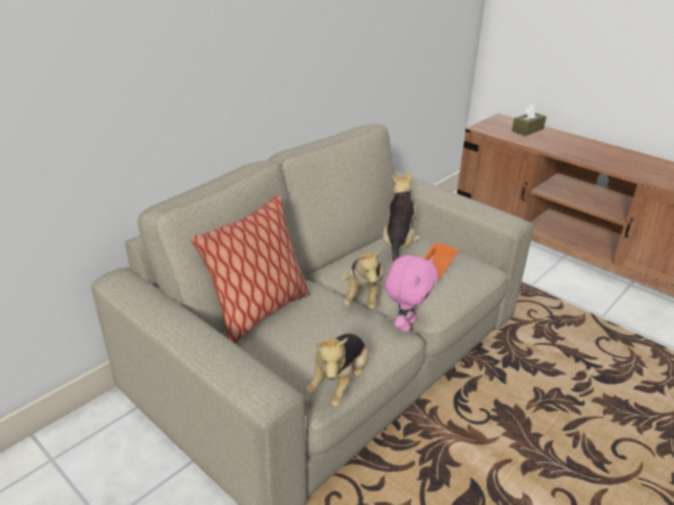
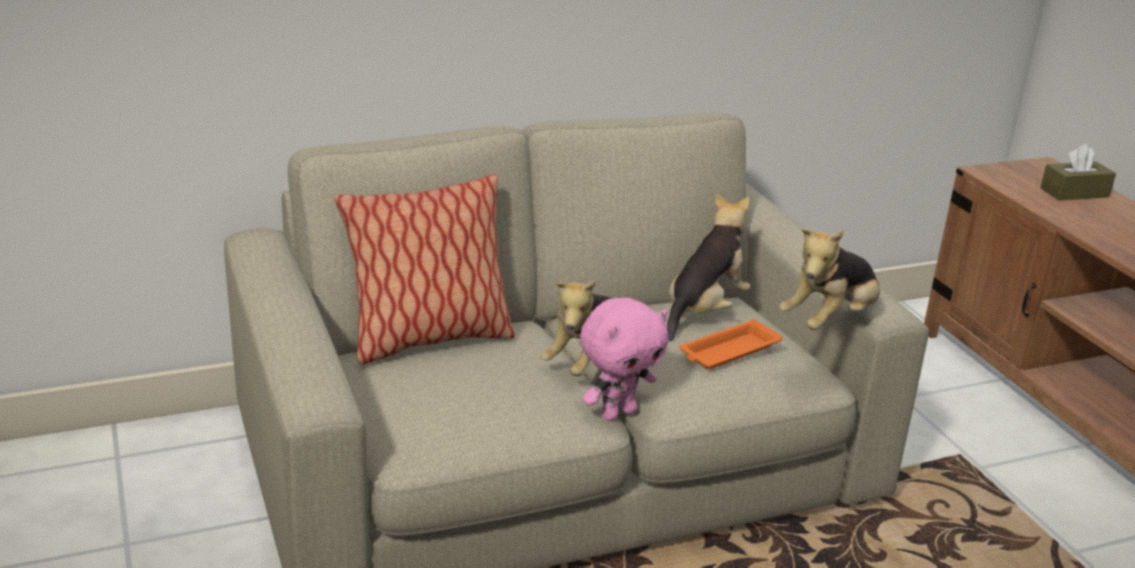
camera: 25 degrees right, 5 degrees down
plush toy [305,333,369,407] -> plush toy moved to [779,229,880,330]

